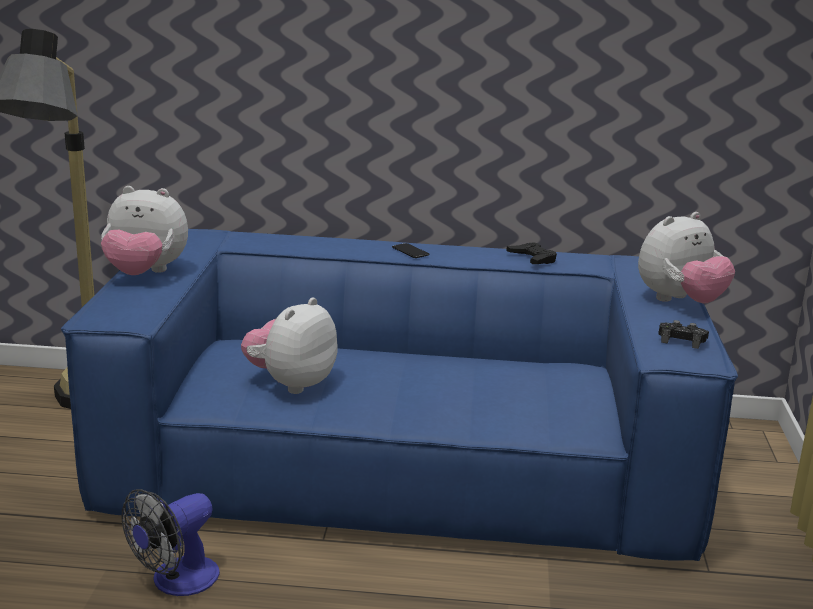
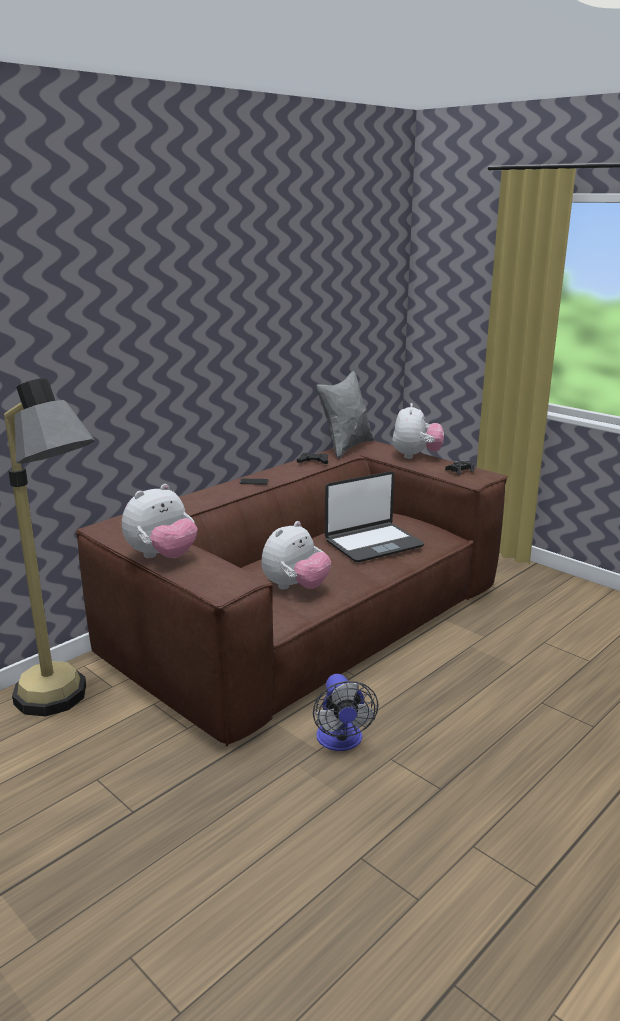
camera: 50 degrees left, 0 degrees up
blue sofa [61,229,738,561] -> brown sofa [76,441,508,747]
plush toy [241,297,338,394] -> plush toy turned 120 degrees counterclockwise [262,521,331,590]
none -> grey pillow [316,371,374,459]
none -> laptop [325,471,424,562]

